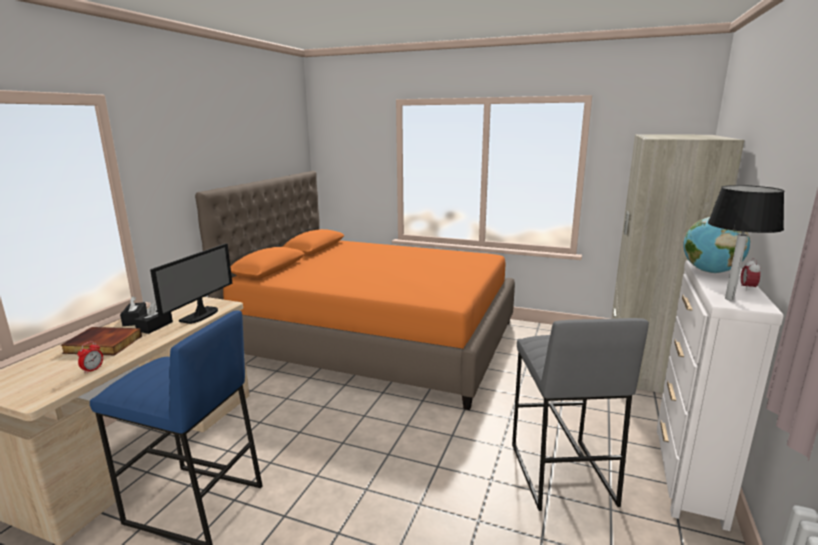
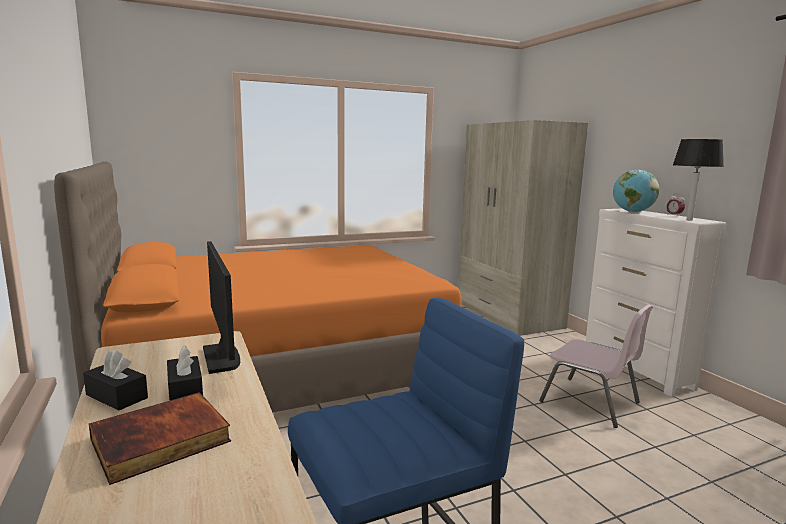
camera: 45 degrees left, 5 degrees down
alarm clock [77,341,103,374] -> none
grey stool [512,318,649,511] -> pink chair [539,304,653,428]

